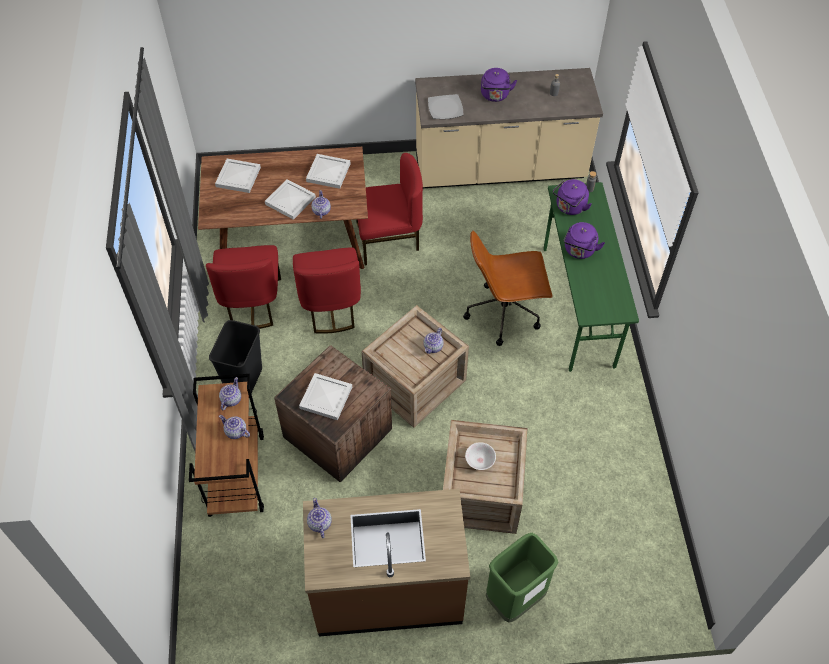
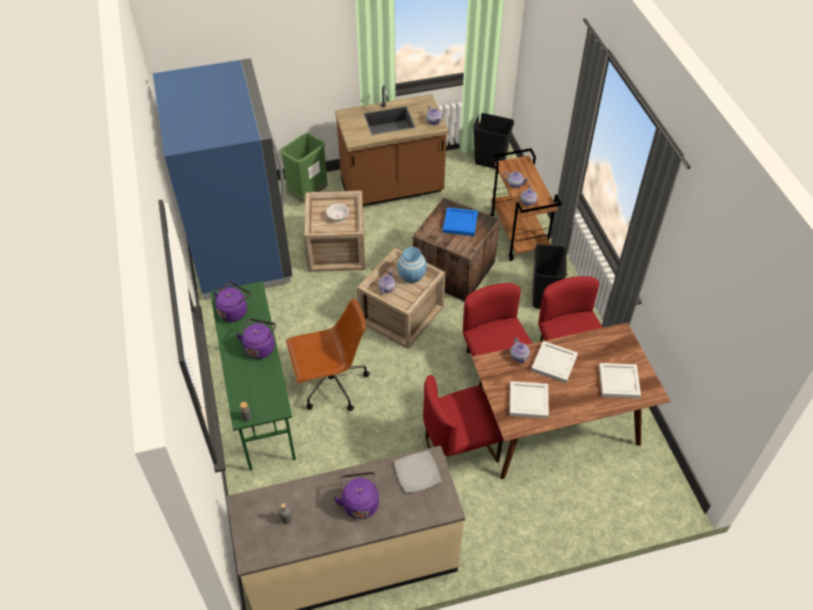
camera: 170 degrees right, 5 degrees down
white tray [299,373,352,420] -> blue tray [443,207,478,236]
purple kettle [553,179,592,215] -> purple kettle moved to [213,282,251,322]
none -> blue fridge [153,58,292,300]
none -> blue vase [397,247,427,283]
none -> black trash can [473,113,514,169]

